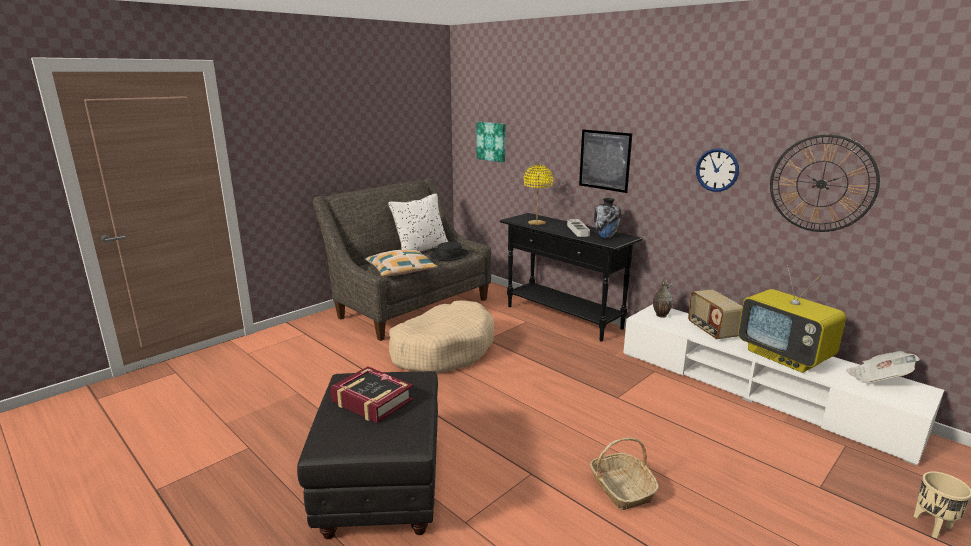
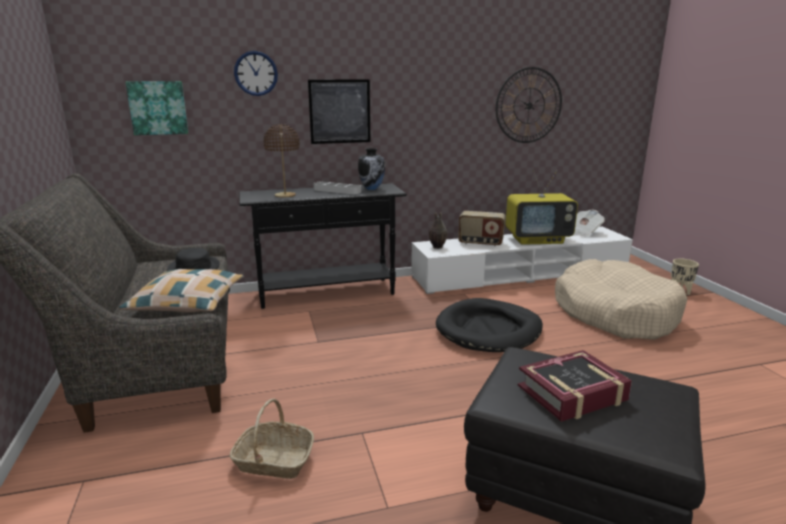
camera: 60 degrees left, 0 degrees up
white pillow [388,194,448,252] -> none
beige dog bed [389,300,494,373] -> beige dog bed moved to [555,259,687,340]
yellow table lamp [524,165,553,225] -> brown table lamp [263,124,300,197]
basket [590,438,659,510] -> basket moved to [230,398,314,479]
wall clock [696,148,739,192] -> wall clock moved to [234,51,278,96]
none -> black dog bed [436,298,543,352]

